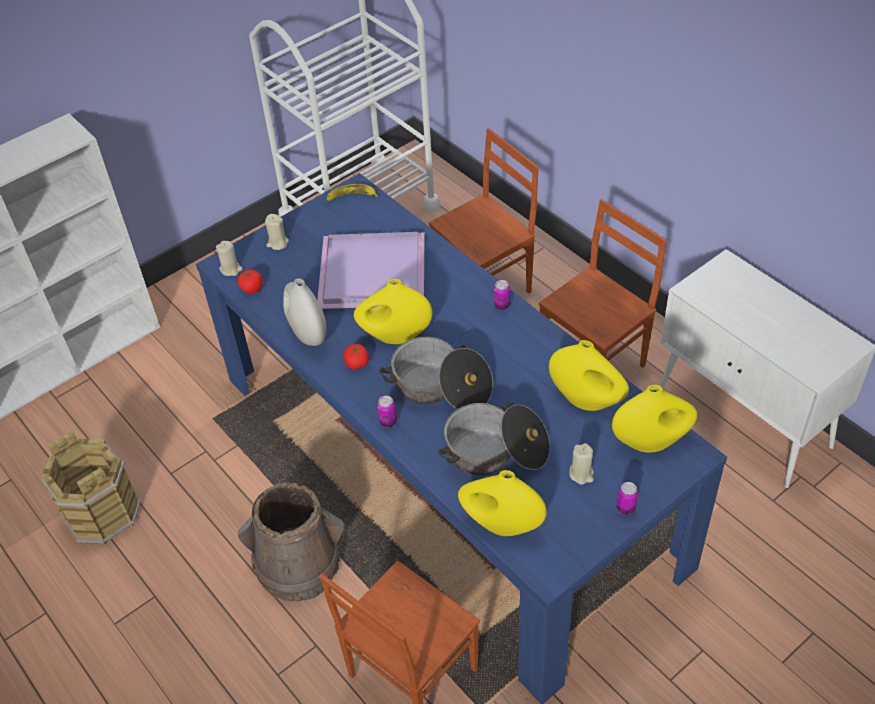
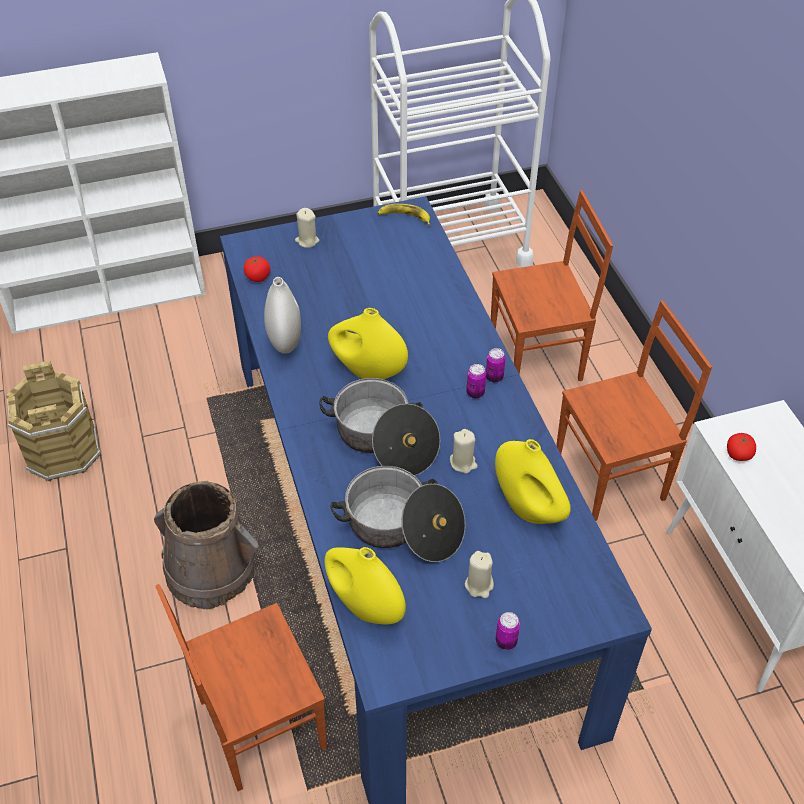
camera: 20 degrees right, 0 degrees up
beige candle [216,241,243,276] -> beige candle moved to [450,429,478,474]
purple tray [317,232,425,309] -> none
tomato [343,344,369,369] -> tomato moved to [727,433,756,461]
can [377,396,397,427] -> can moved to [466,364,486,398]
yellow vase [612,385,697,453] -> none

